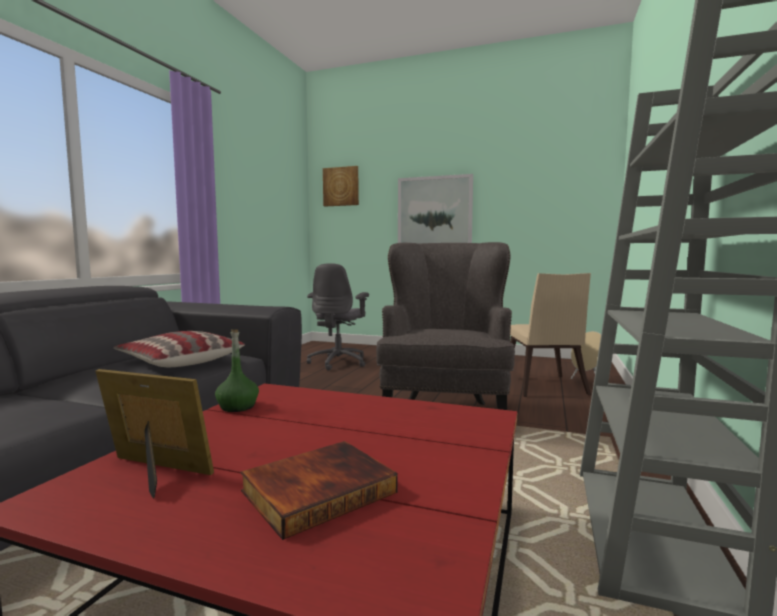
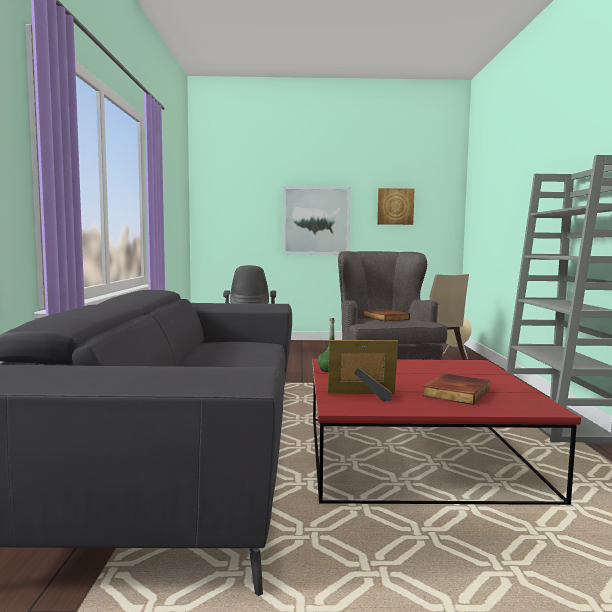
camera: 20 degrees left, 0 degrees up
pillow [114,331,245,367] -> none
picture [323,166,359,206] -> picture moved to [377,188,414,225]
none -> book [363,309,410,321]

